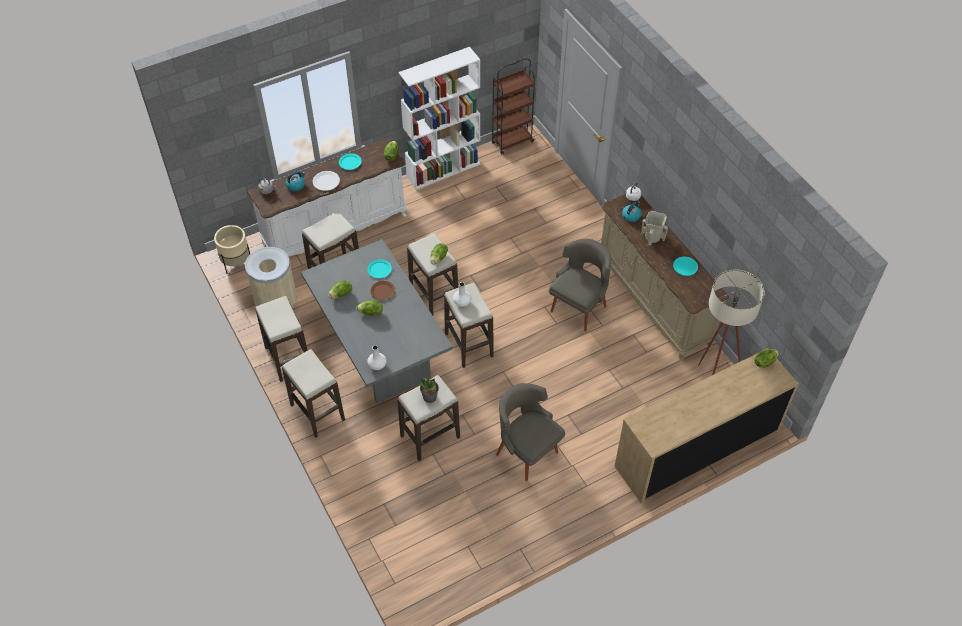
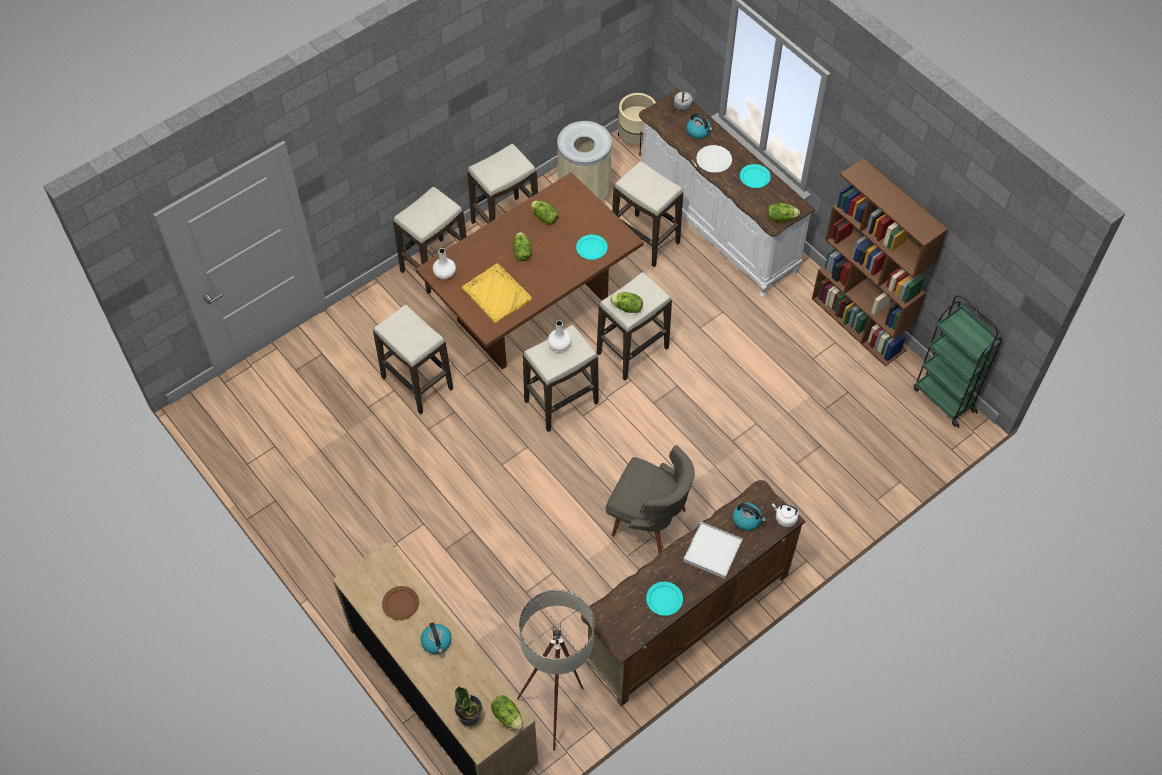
camera: 80 degrees right, 5 degrees up
grey dining table [301,239,453,403] -> brown dining table [416,172,644,370]
brown plate [370,281,395,300] -> brown plate moved to [382,586,419,620]
white bookcase [399,47,480,190] -> brown bookcase [812,158,948,366]
potted plant [420,377,439,403] -> potted plant moved to [455,687,482,726]
brown cart [491,58,535,154] -> green cart [913,295,1002,428]
grey chair [496,383,565,481] -> none
beige vase [641,211,668,246] -> white tray [683,522,743,579]
none -> kettle [421,623,452,654]
none -> yellow tray [461,263,532,324]

